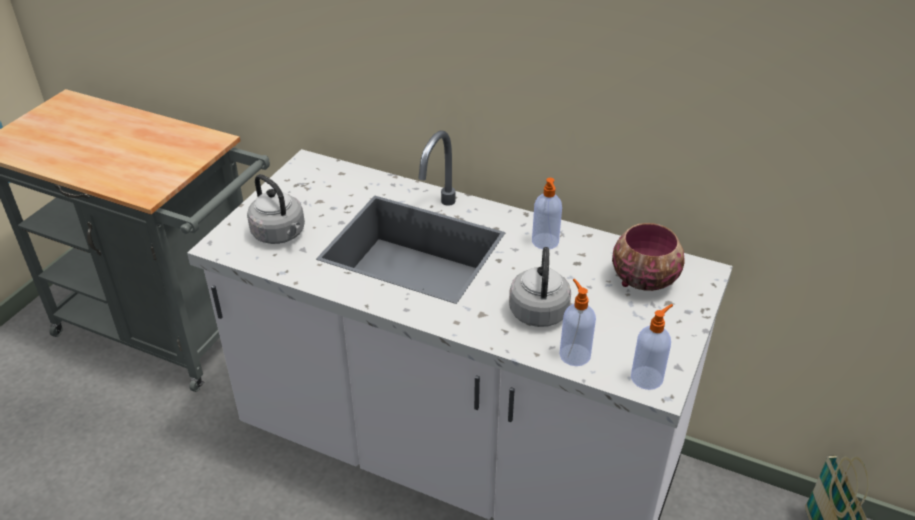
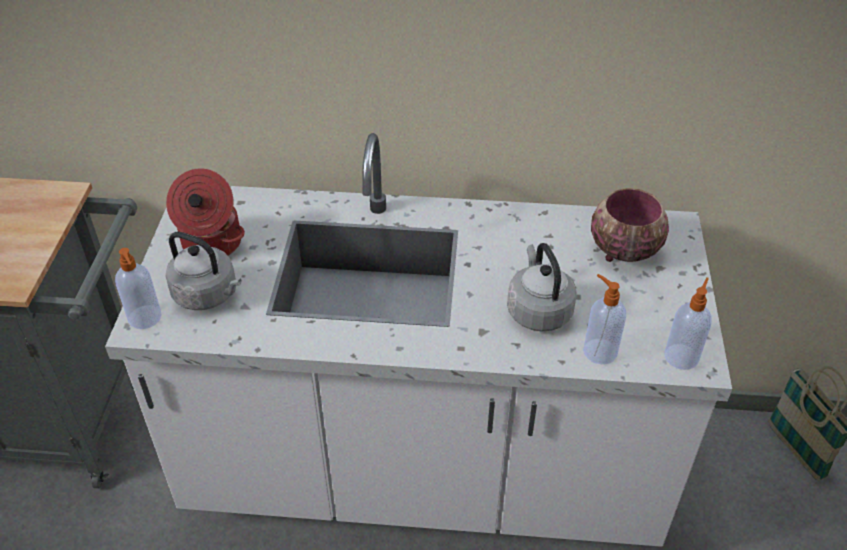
camera: 20 degrees left, 5 degrees up
soap dispenser [532,178,562,249] -> soap dispenser moved to [115,248,162,329]
none -> cooking pot [166,169,245,256]

